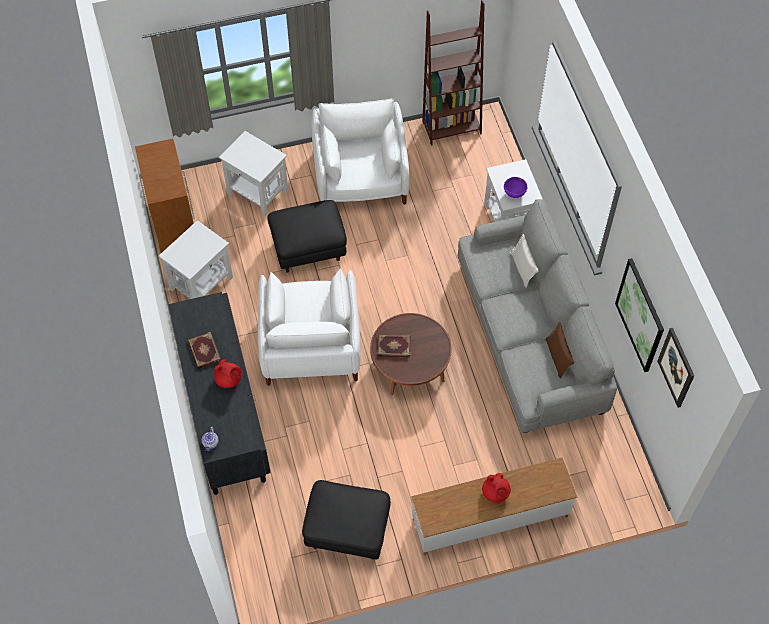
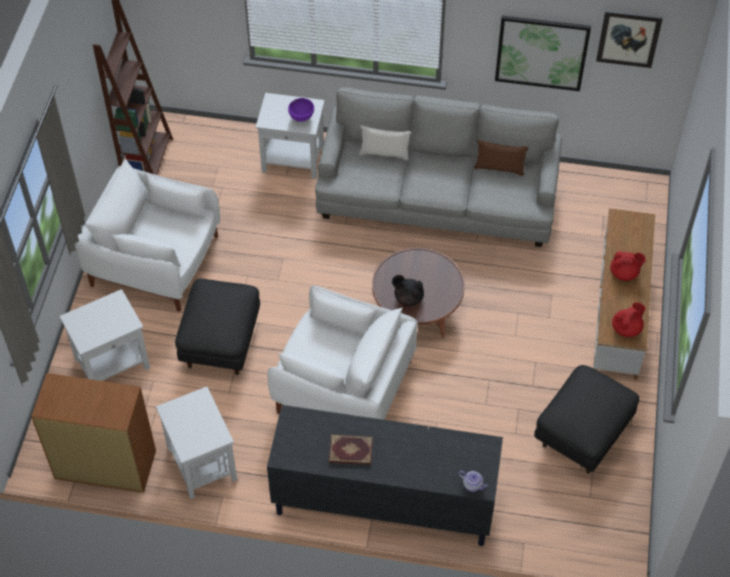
camera: 65 degrees left, 5 degrees down
red teapot [214,359,242,388] -> red teapot moved to [612,302,646,337]
book [377,335,411,357] -> black teapot [392,275,424,306]

